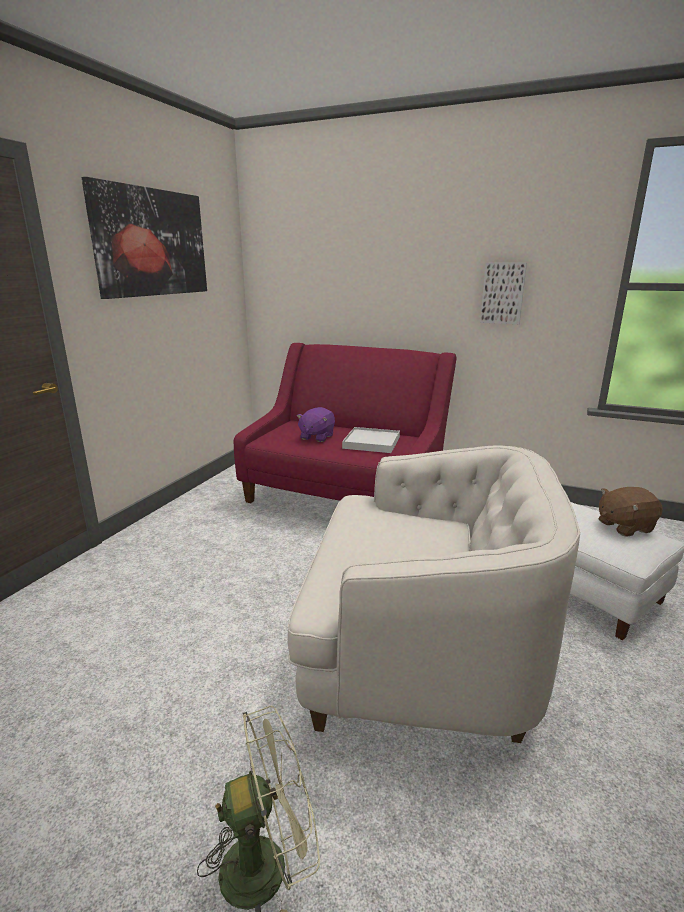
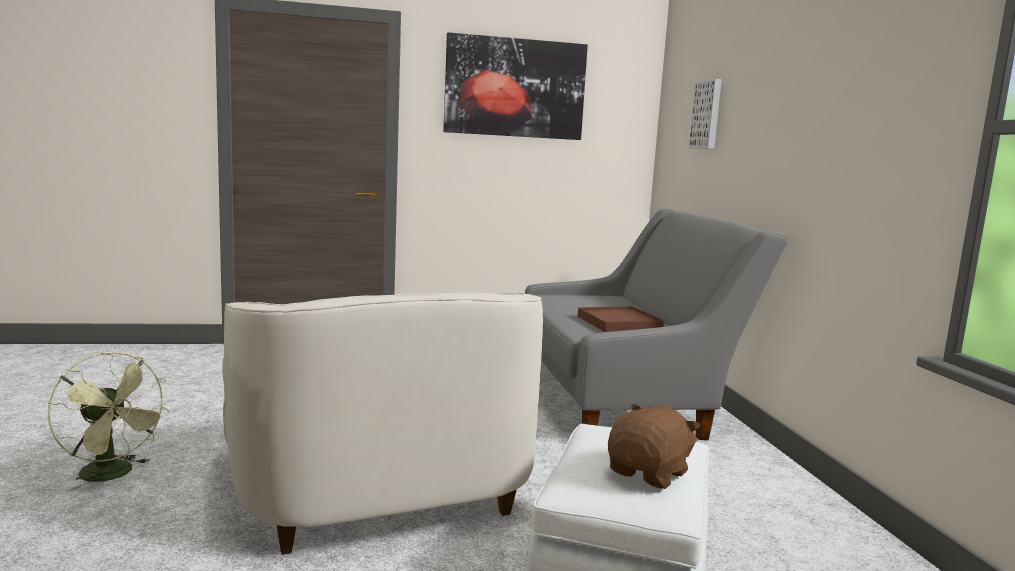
camera: 55 degrees right, 10 degrees down
red sofa [234,343,457,503] -> grey sofa [525,208,788,440]
purple plush toy [297,407,335,442] -> none
white tray [342,427,400,453] -> brown tray [578,306,664,332]
picture [480,262,527,324] -> picture moved to [689,79,722,149]
brown plush toy [598,487,663,537] -> brown plush toy turned 90 degrees clockwise [608,404,701,489]

